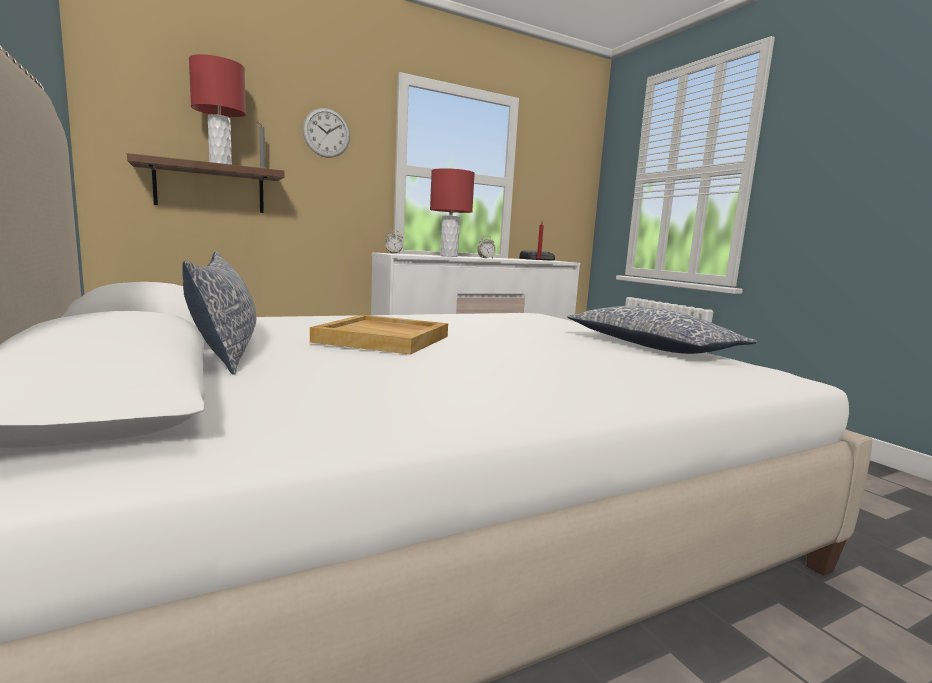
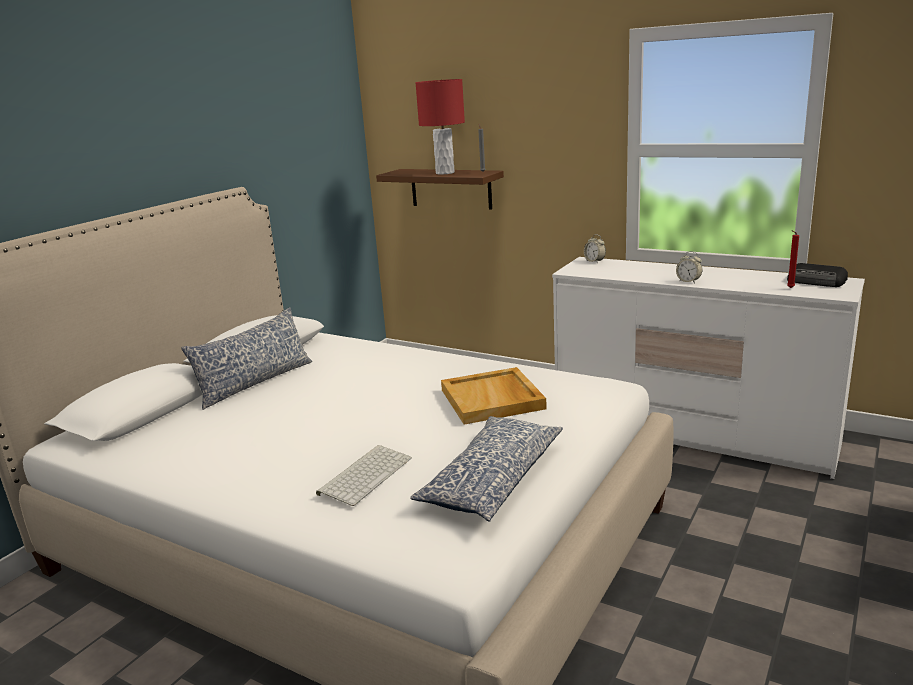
camera: 60 degrees right, 10 degrees up
wall clock [303,108,350,158] -> none
beige tray [310,315,448,355] -> beige tray moved to [441,367,547,425]
red table lamp [430,168,475,257] -> none
none -> keyboard [316,445,412,506]

